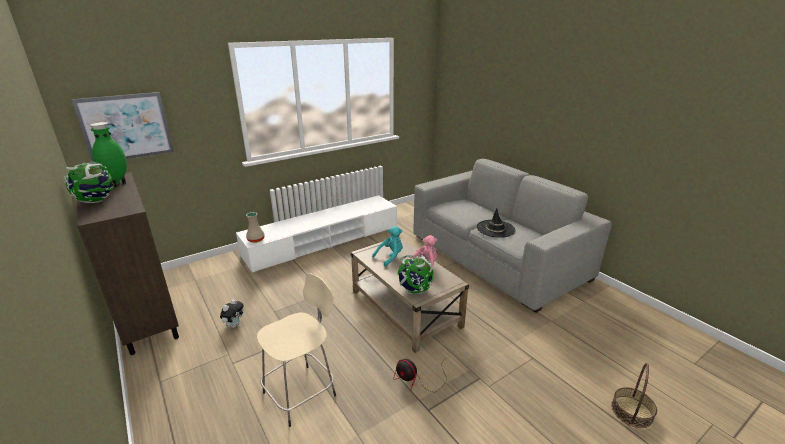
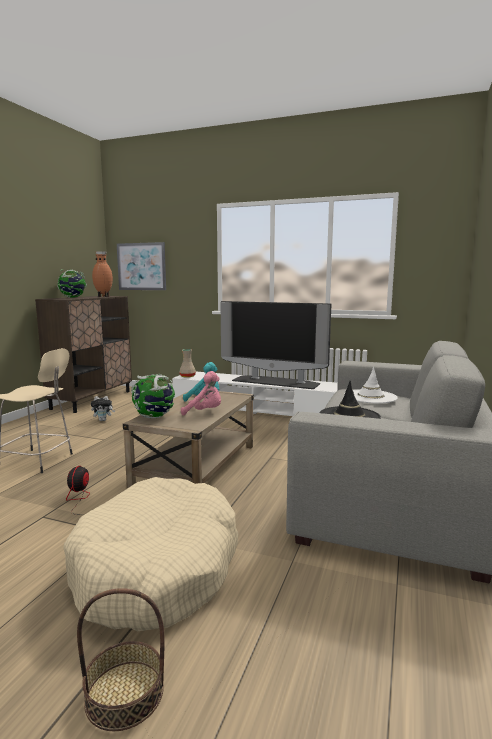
camera: 55 degrees right, 15 degrees down
green vase [90,122,127,187] -> brown vase [92,251,113,297]
none -> beige dog bed [63,477,238,631]
none -> television [221,301,331,389]
none -> white hat [344,367,398,404]

